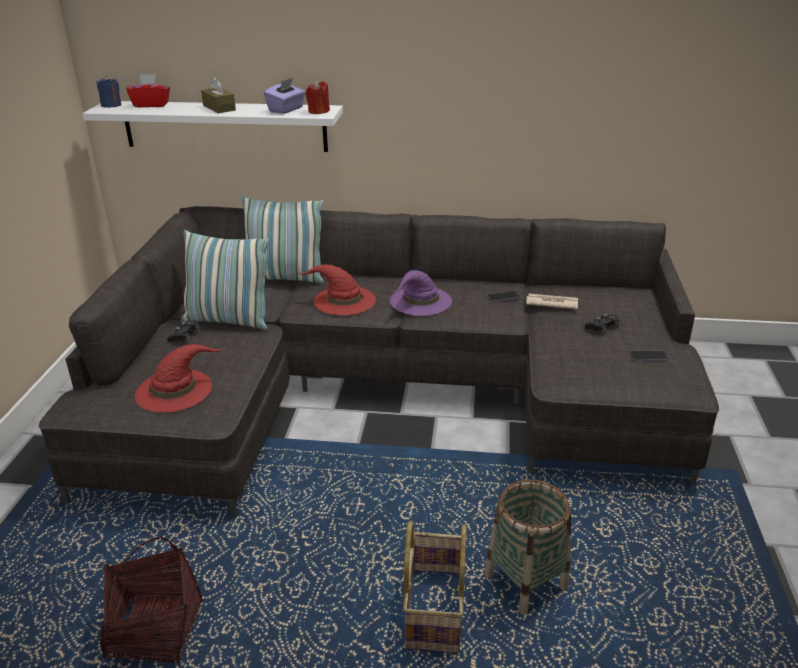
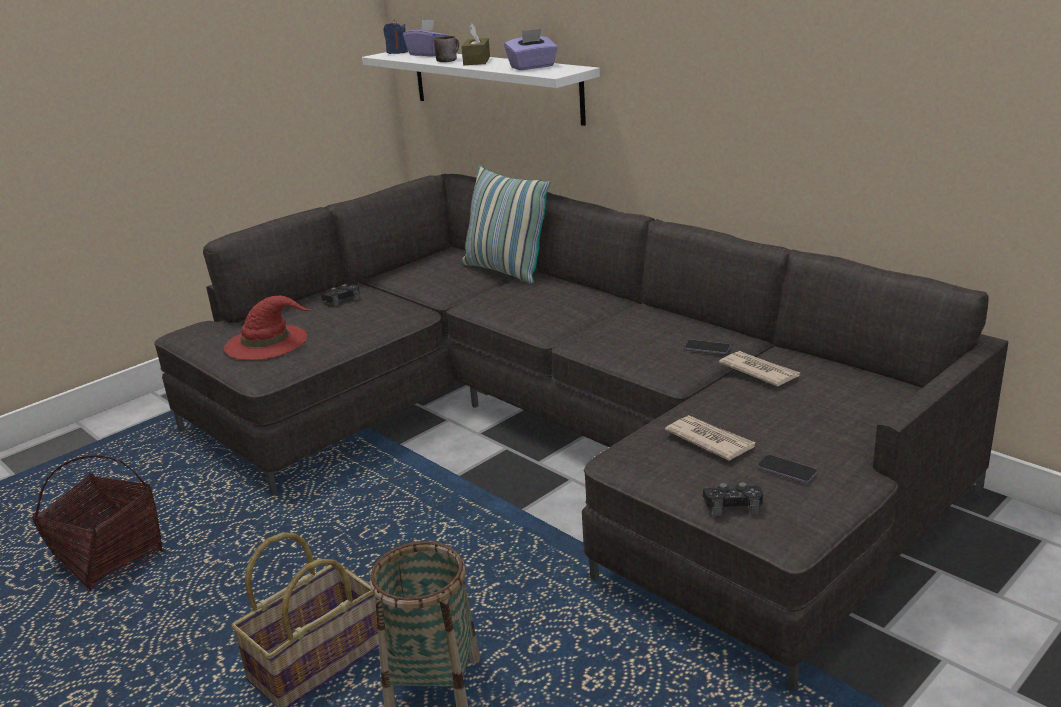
camera: 40 degrees right, 5 degrees down
red tissue box [126,74,170,107] -> purple tissue box [403,20,450,57]
pillow [181,230,270,329] -> none
red hat [299,264,376,315] -> none
red candle [306,80,330,114] -> none
purple hat [390,270,452,316] -> none
black game controller [585,314,619,335] -> black game controller moved to [703,482,763,516]
none -> brown mug [434,36,459,62]
none -> newspaper [665,415,755,461]

